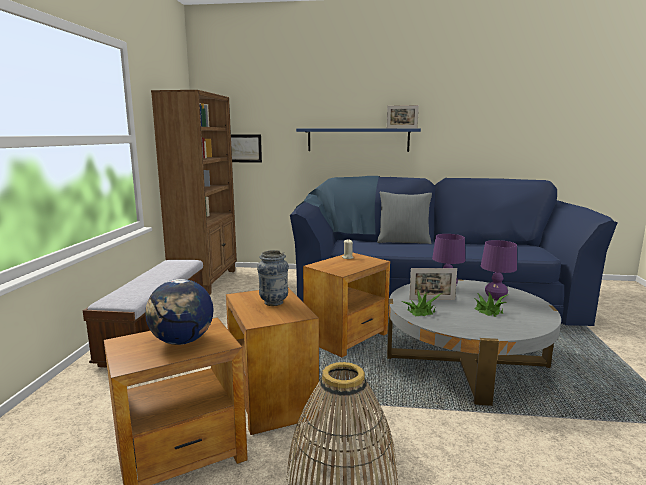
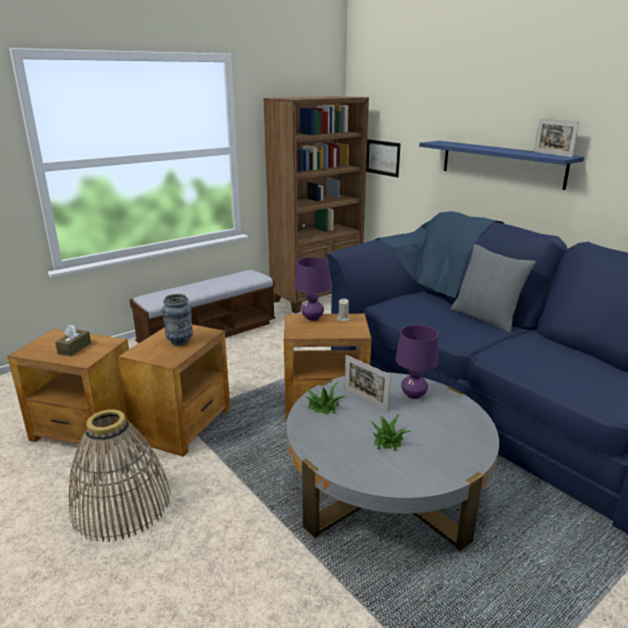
camera: 45 degrees right, 10 degrees up
globe [145,279,213,345] -> brown tissue box [55,324,91,356]
purple table lamp [481,240,517,301] -> purple table lamp moved to [295,257,331,321]

